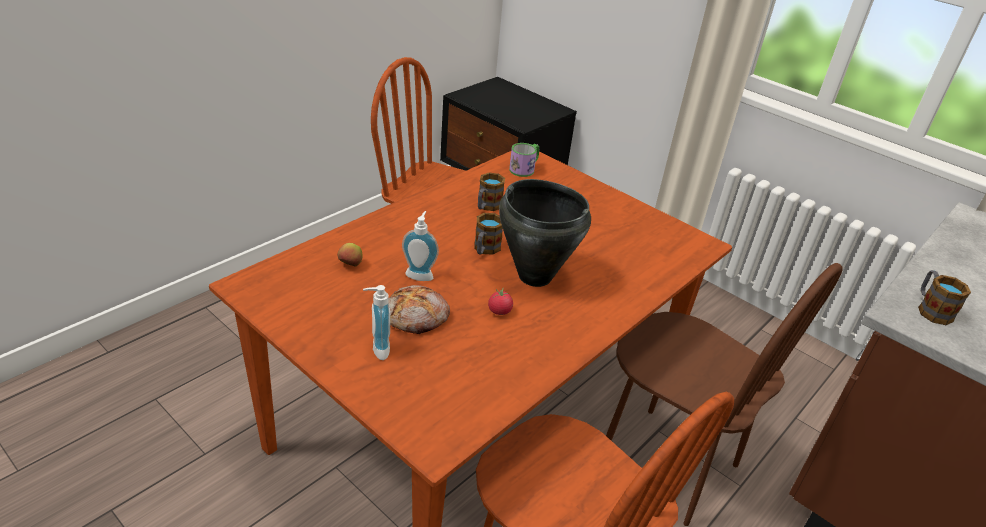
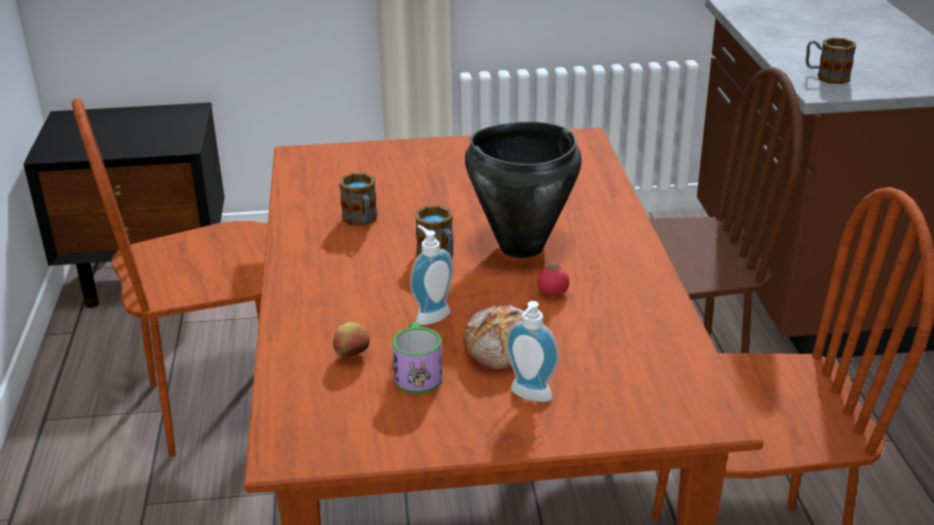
camera: 45 degrees left, 5 degrees down
mug [509,143,539,177] -> mug moved to [392,322,443,394]

